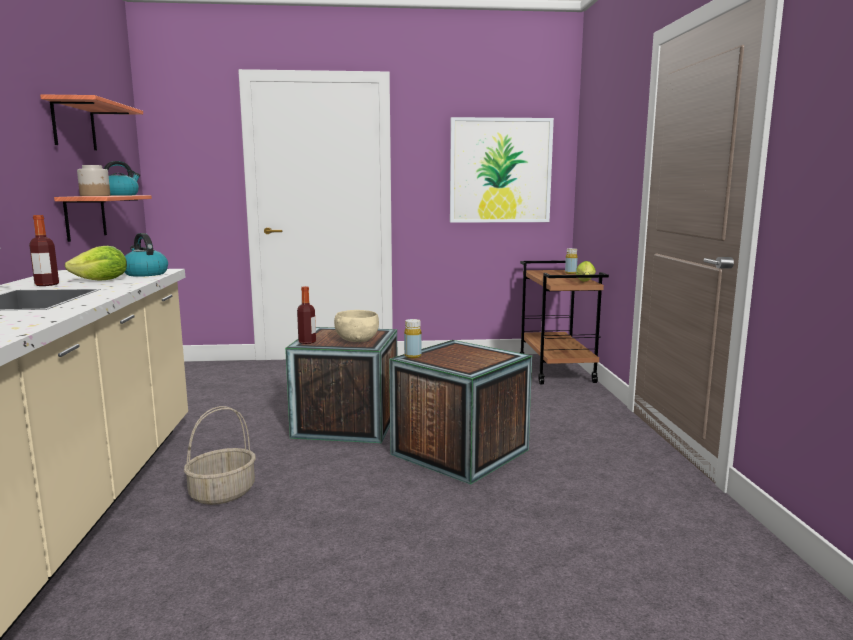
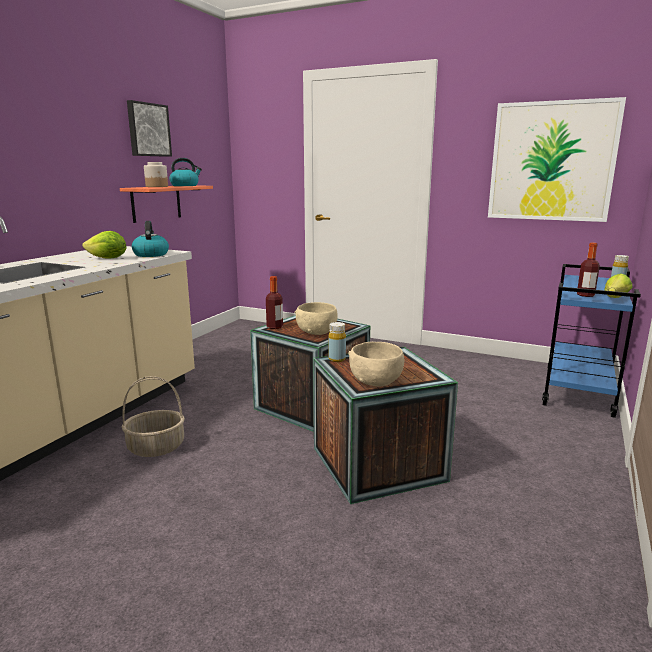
camera: 30 degrees right, 5 degrees up
bottle [29,215,59,286] -> bottle moved to [577,243,600,297]
shelf [40,94,143,150] -> picture [127,100,172,157]
brown cart [520,260,609,384] -> blue cart [542,264,641,418]
none -> beige bowl [348,342,404,387]

